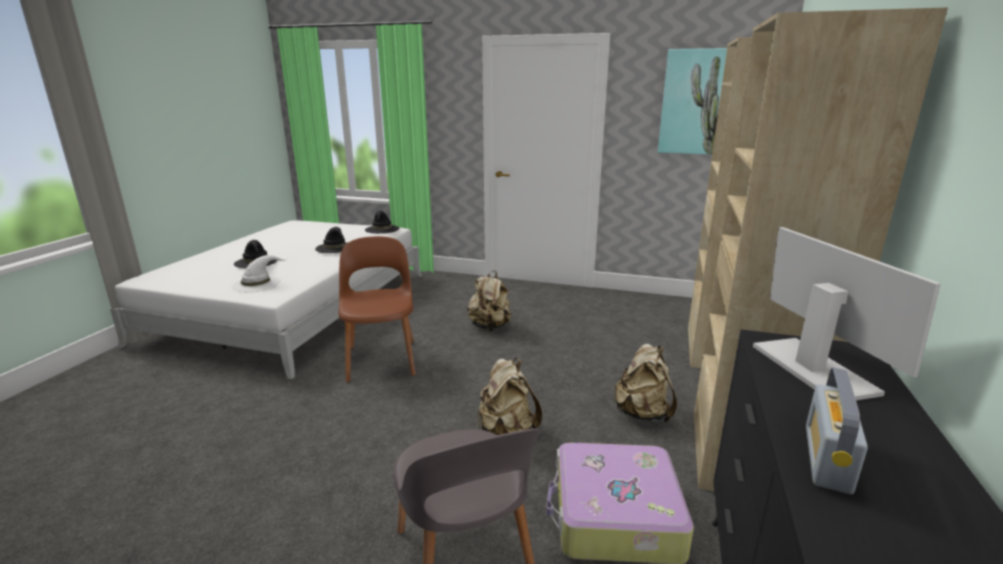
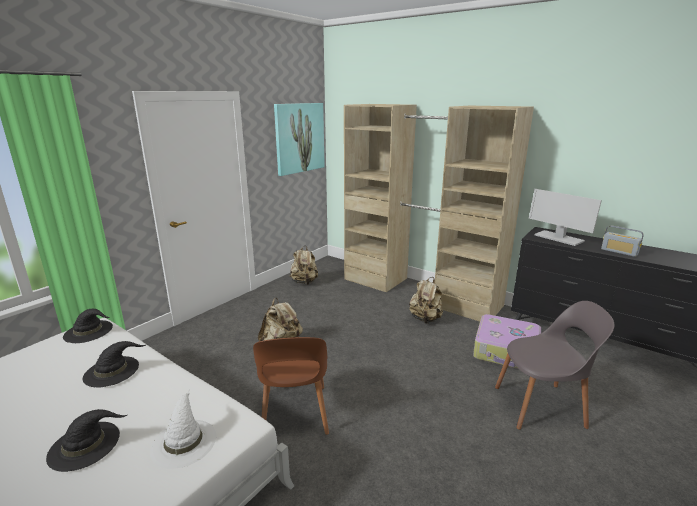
camera: 70 degrees left, 0 degrees up
brown chair [338,236,416,382] -> brown chair turned 105 degrees counterclockwise [253,337,329,435]
beige backpack [478,358,542,435] -> beige backpack moved to [290,246,318,285]
monitor [753,227,941,400] -> monitor turned 135 degrees counterclockwise [529,189,602,246]

